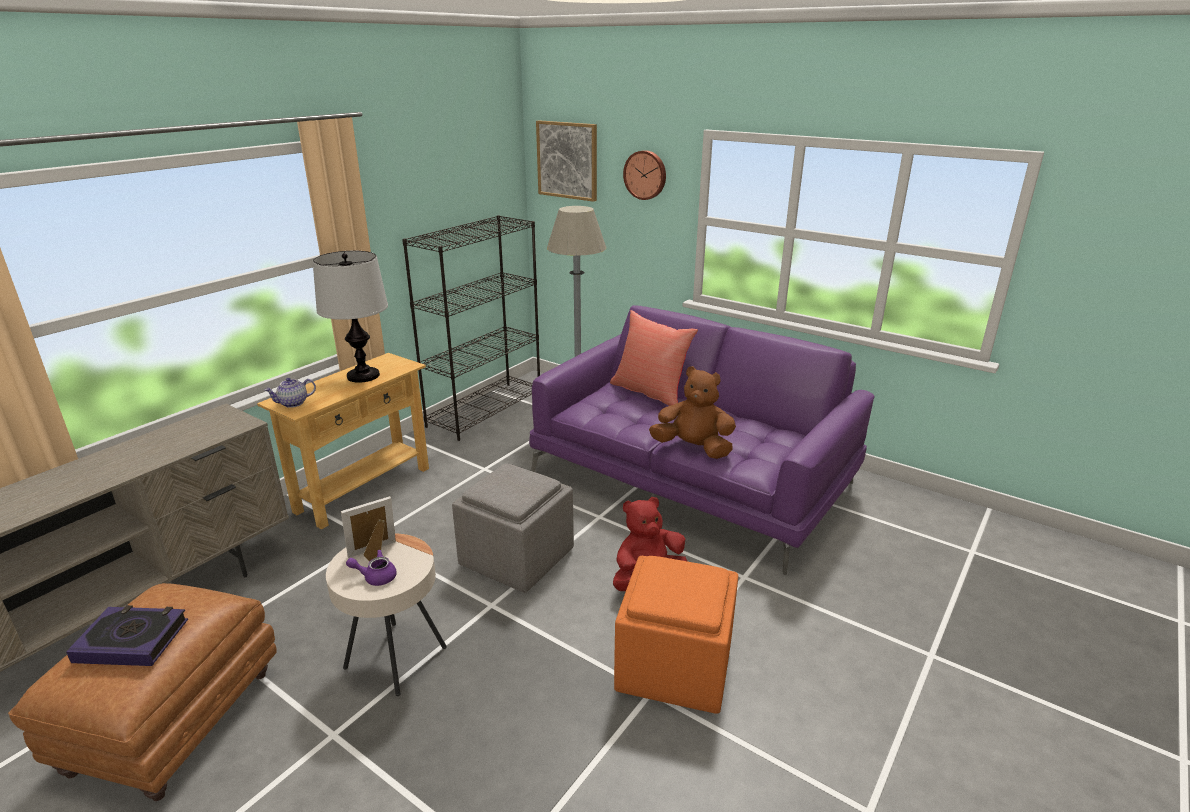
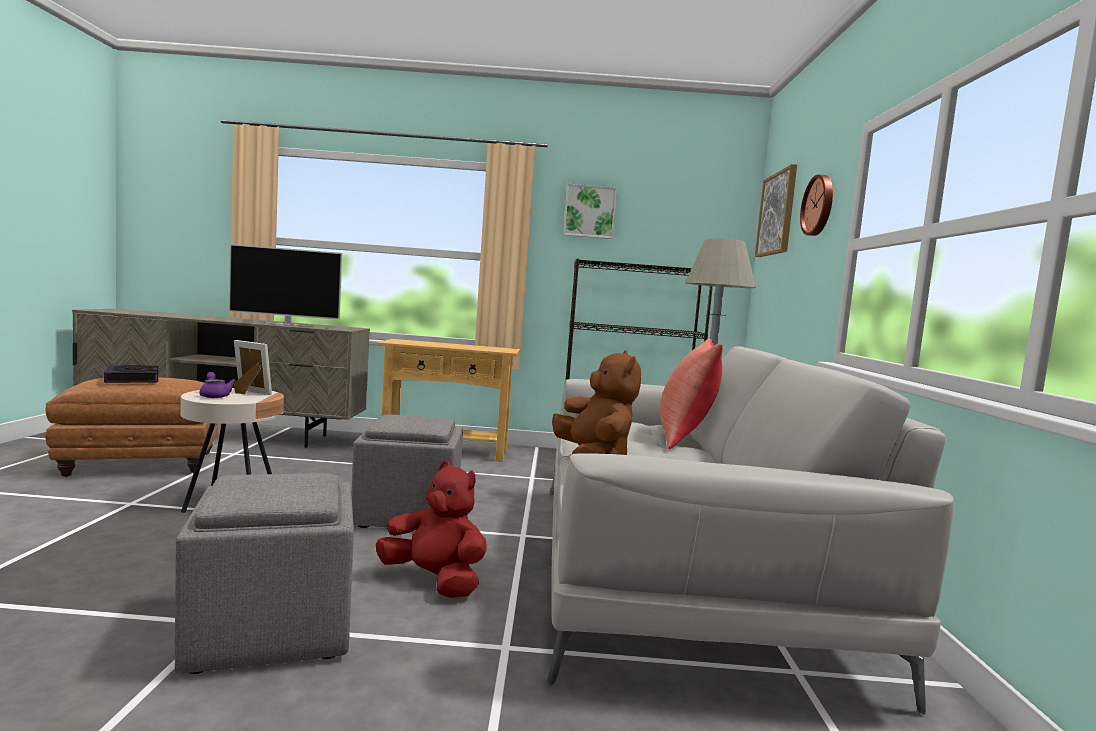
camera: 55 degrees right, 20 degrees down
teapot [264,378,316,408] -> none
table lamp [313,251,388,383] -> none
purple sofa [529,305,875,575] -> grey sofa [547,346,954,715]
orange ottoman [614,556,738,714] -> grey ottoman [175,473,354,674]
none -> television [229,244,342,327]
none -> picture [563,184,617,239]

